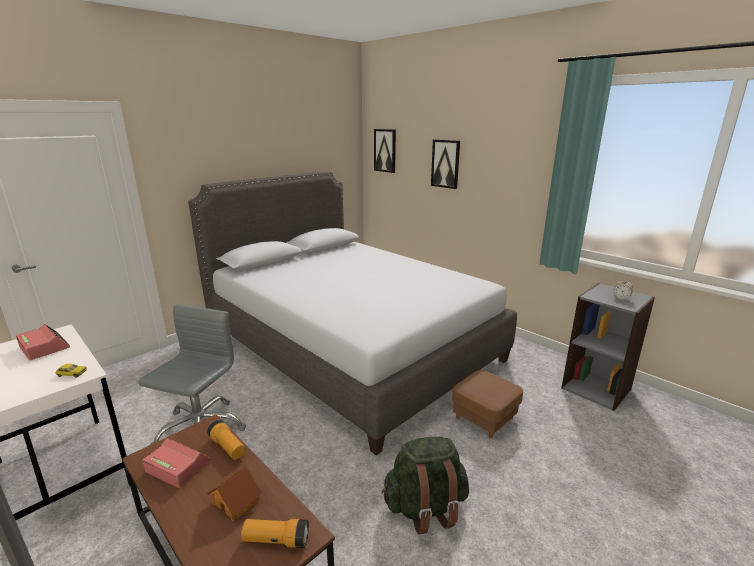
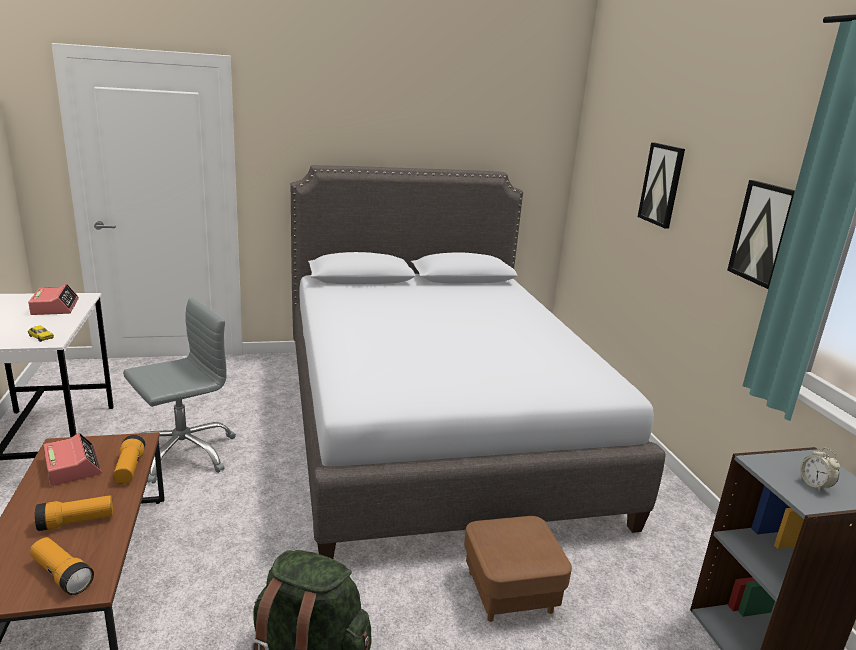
camera: 30 degrees right, 0 degrees up
toy house [207,466,262,521] -> flashlight [35,495,113,531]
picture [374,129,396,173] -> picture moved to [727,180,795,289]

